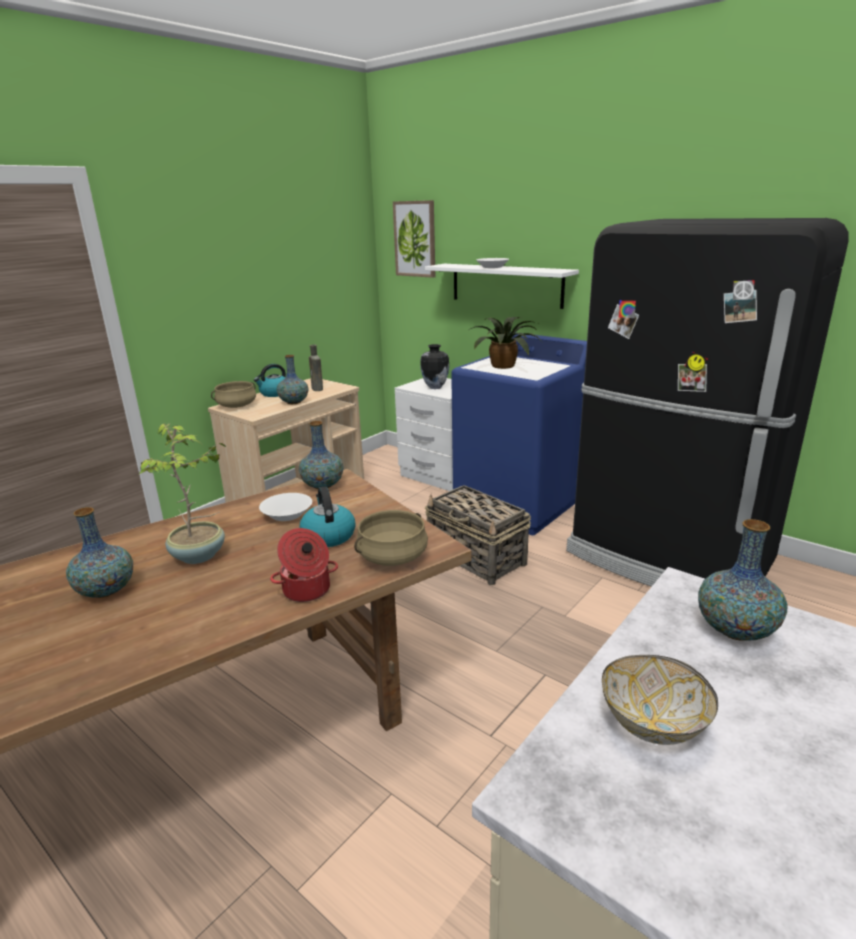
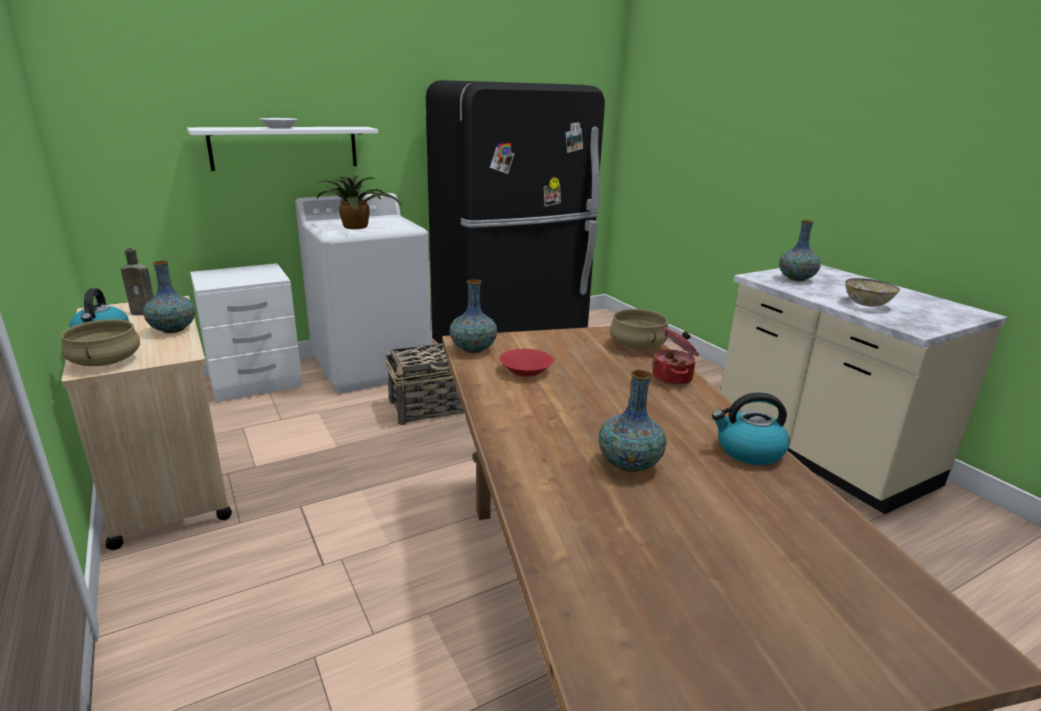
camera: 70 degrees left, 0 degrees up
potted plant [139,424,226,564] -> none
white bowl [259,493,312,521] -> red bowl [499,349,554,377]
kettle [300,486,356,547] -> kettle moved to [712,392,790,465]
picture [393,200,435,278] -> none
vase [420,344,449,389] -> none
blue washing machine [451,333,587,535] -> white washing machine [295,193,432,394]

